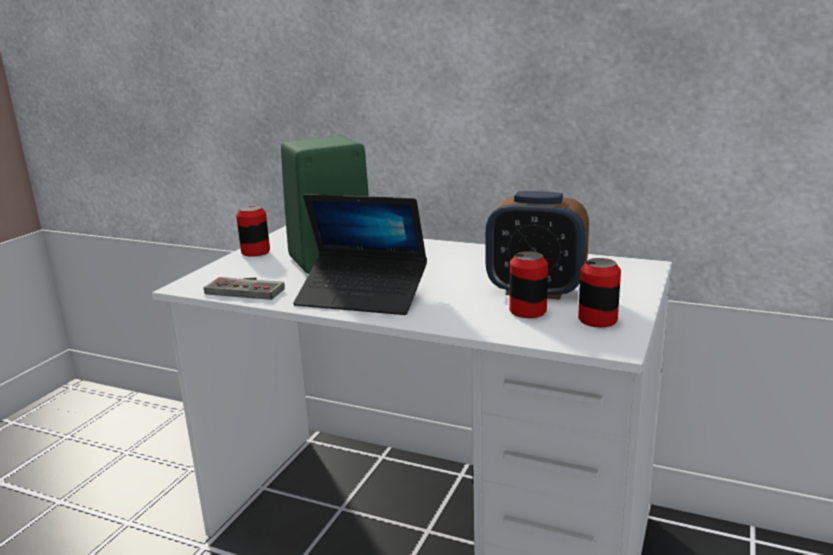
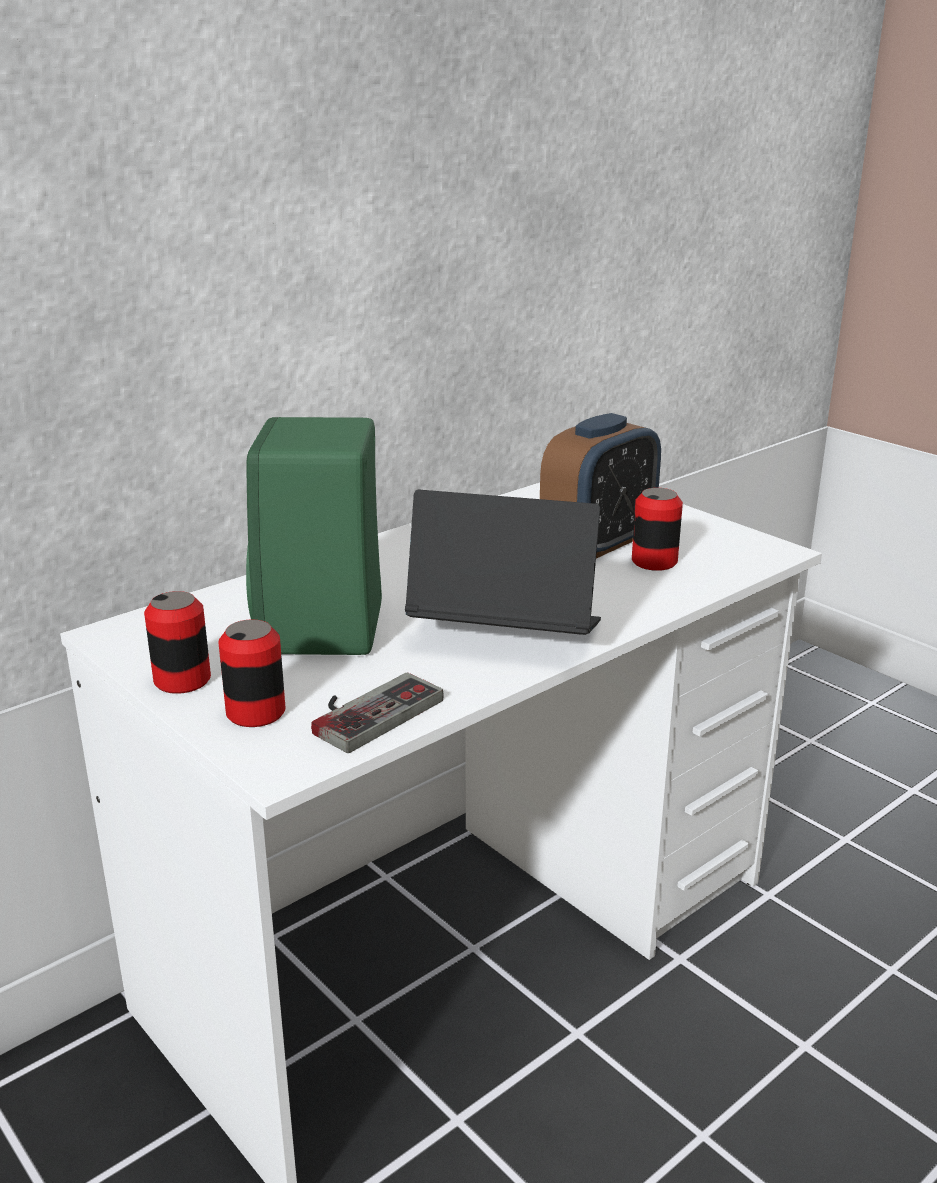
camera: 65 degrees left, 5 degrees up
laptop [293,194,427,315] -> laptop turned 120 degrees counterclockwise [405,489,601,635]
can [578,258,621,327] -> can moved to [218,620,286,727]

